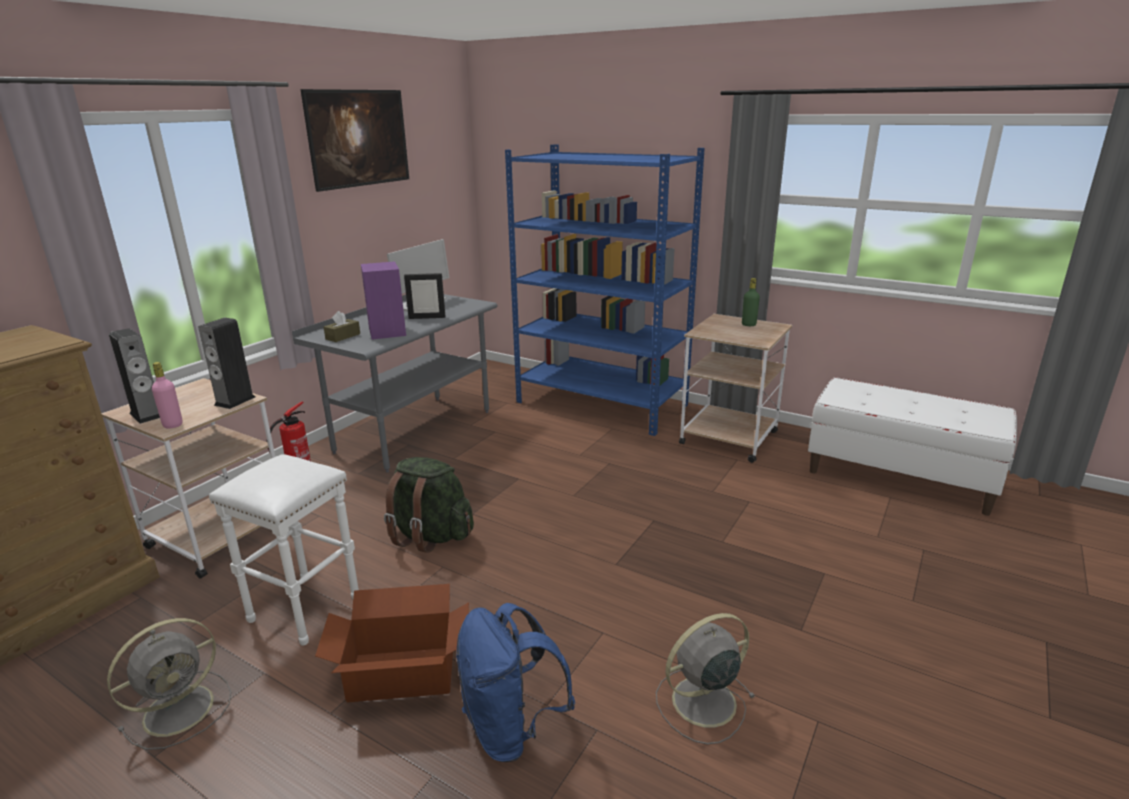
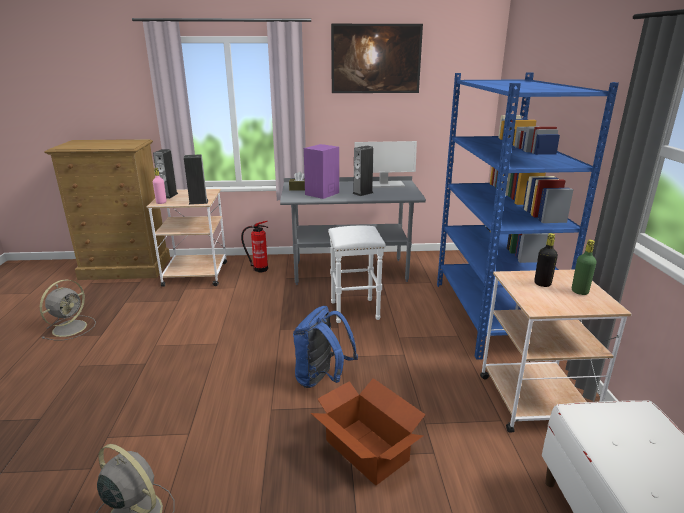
camera: 55 degrees right, 0 degrees up
grey fan [107,618,231,750] -> grey fan turned 75 degrees counterclockwise [40,280,96,341]
white stool [209,454,359,646] -> white stool moved to [328,226,386,323]
cardboard box [315,584,469,703] -> cardboard box moved to [310,378,426,486]
green backpack [384,457,474,553] -> none
picture frame [404,273,446,319] -> speaker [352,146,373,196]
blue backpack [456,603,575,762] -> blue backpack moved to [293,306,358,388]
none -> black bottle [534,233,558,287]

